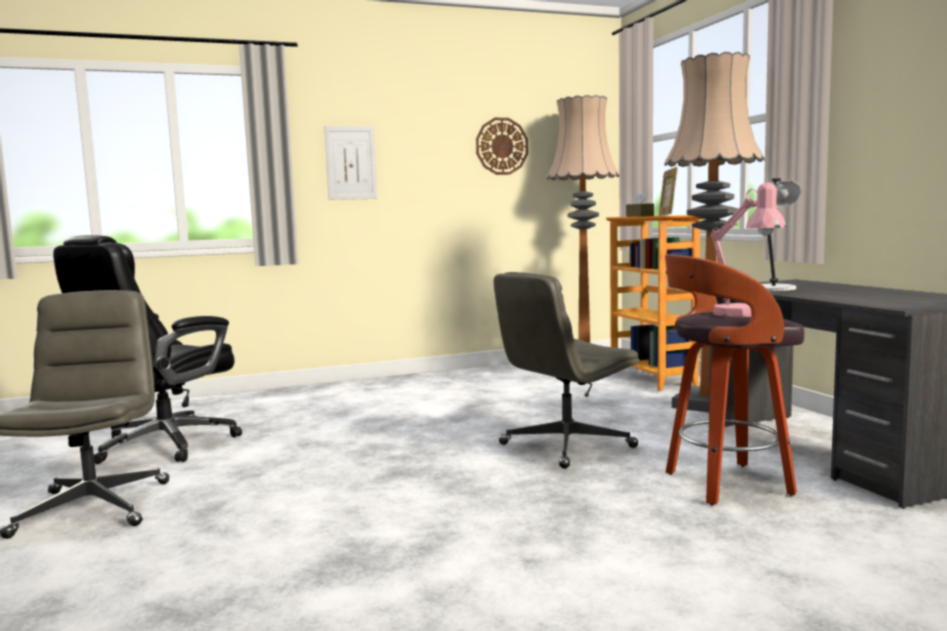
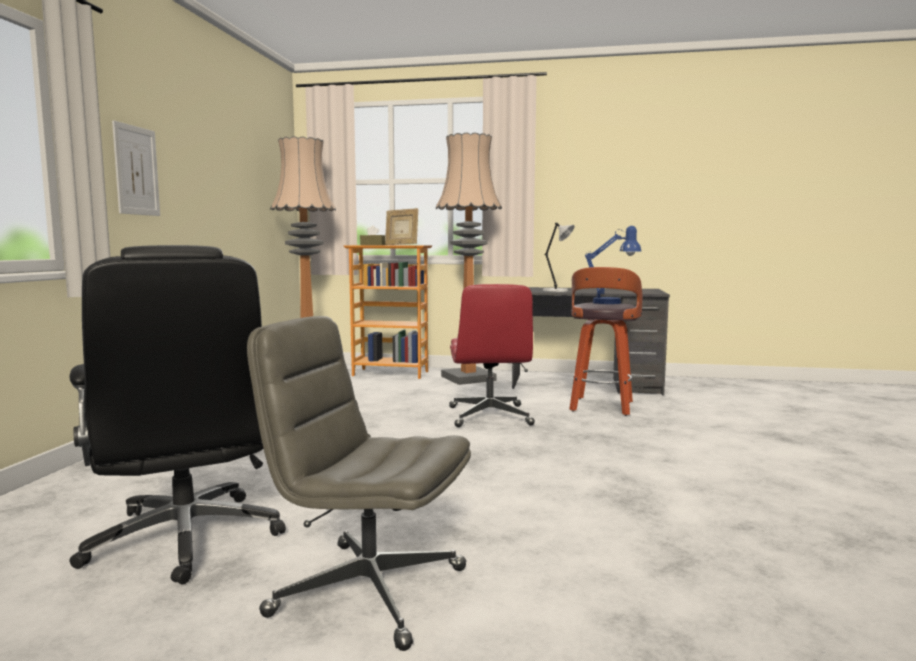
camera: 60 degrees left, 0 degrees up
wall clock [476,118,528,175] -> none
grey office chair [494,272,640,469] -> red office chair [449,284,535,427]
pink table lamp [710,182,786,317] -> blue table lamp [585,226,641,304]

